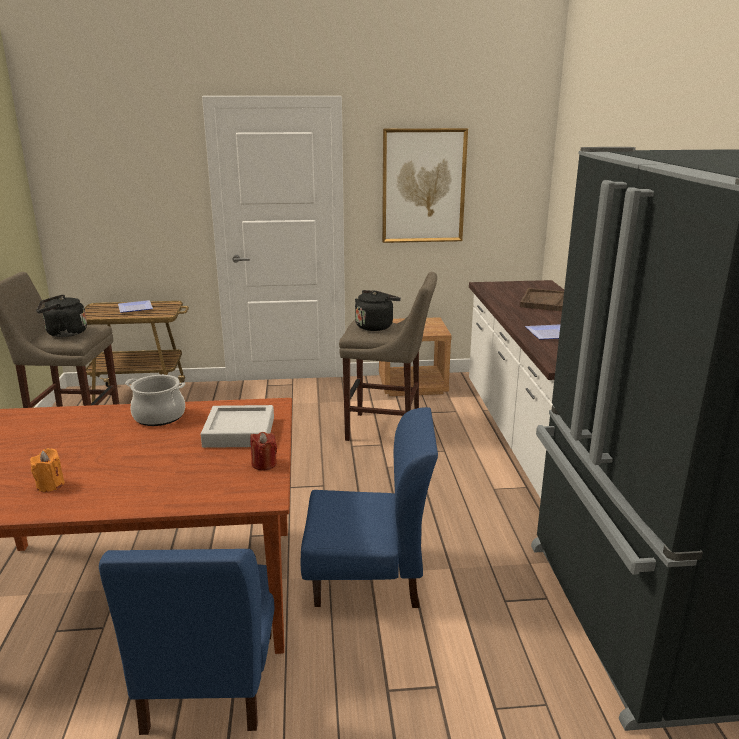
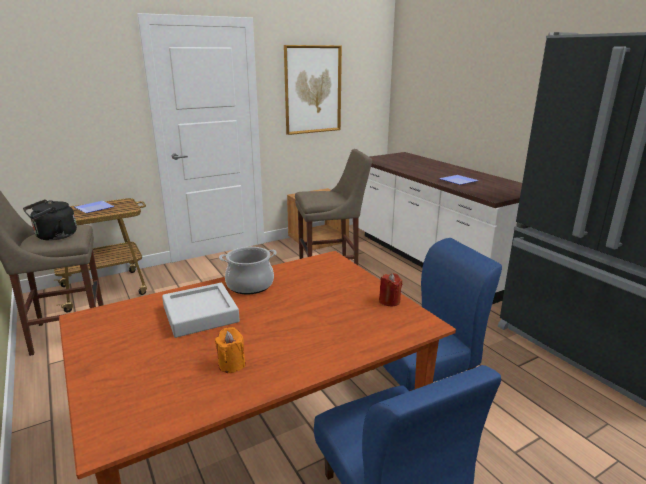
camera: 25 degrees left, 0 degrees up
grey tray [201,405,274,448] -> grey tray moved to [162,283,240,338]
black kettle [355,290,401,331] -> none
brown tray [520,288,564,311] -> none

